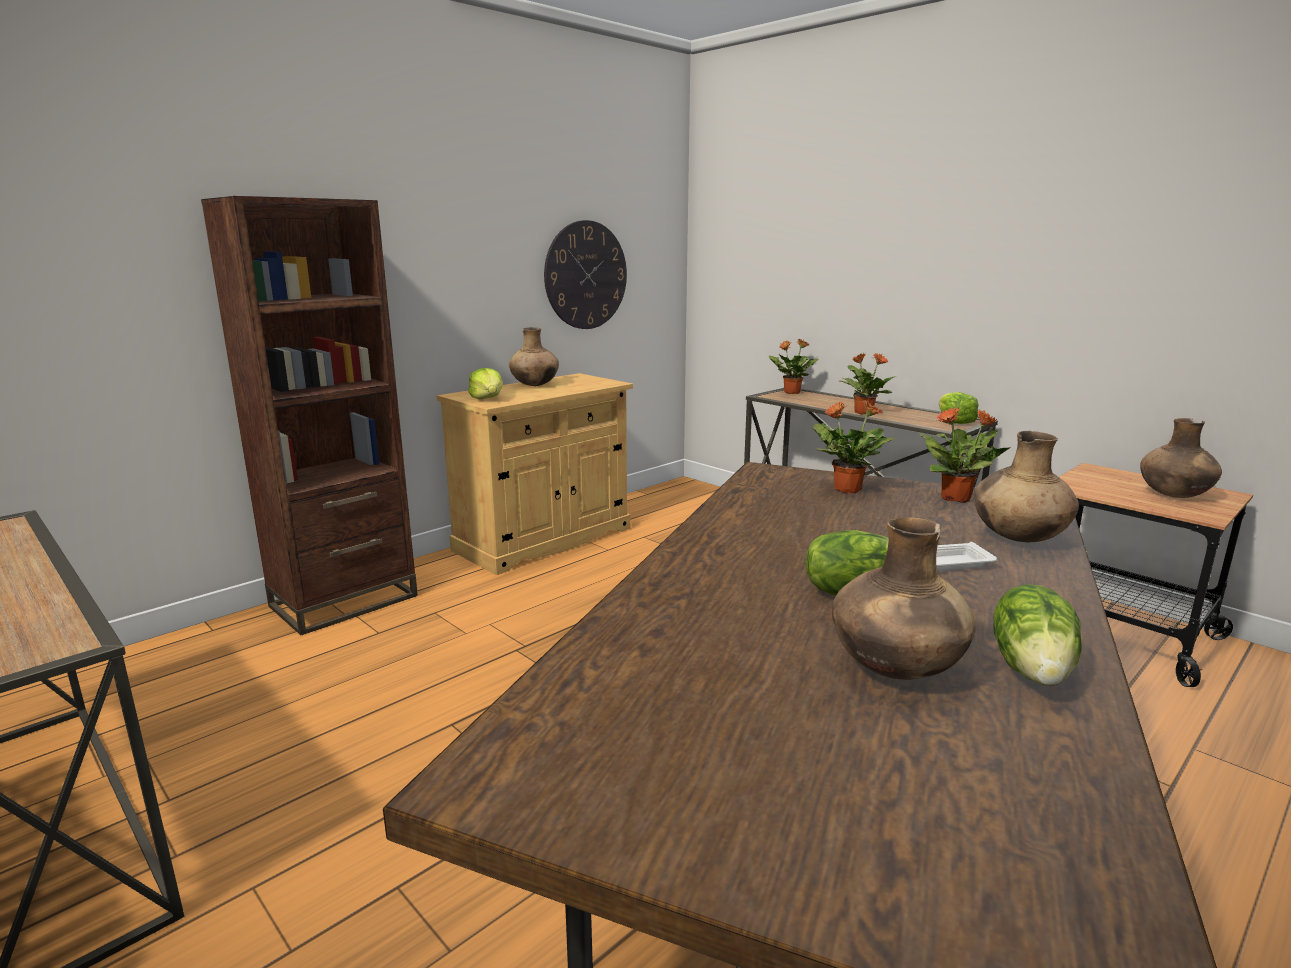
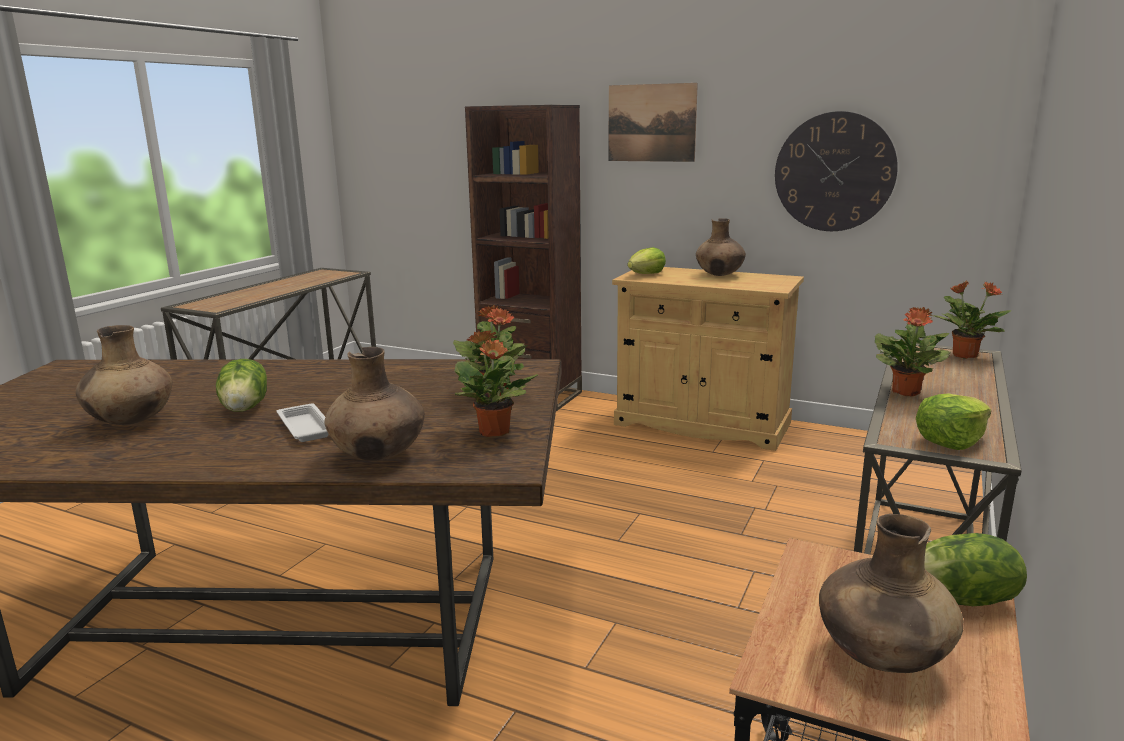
camera: 70 degrees right, 0 degrees up
lettuce [993,584,1082,686] -> lettuce moved to [924,533,1027,606]
none -> picture [608,83,698,162]

